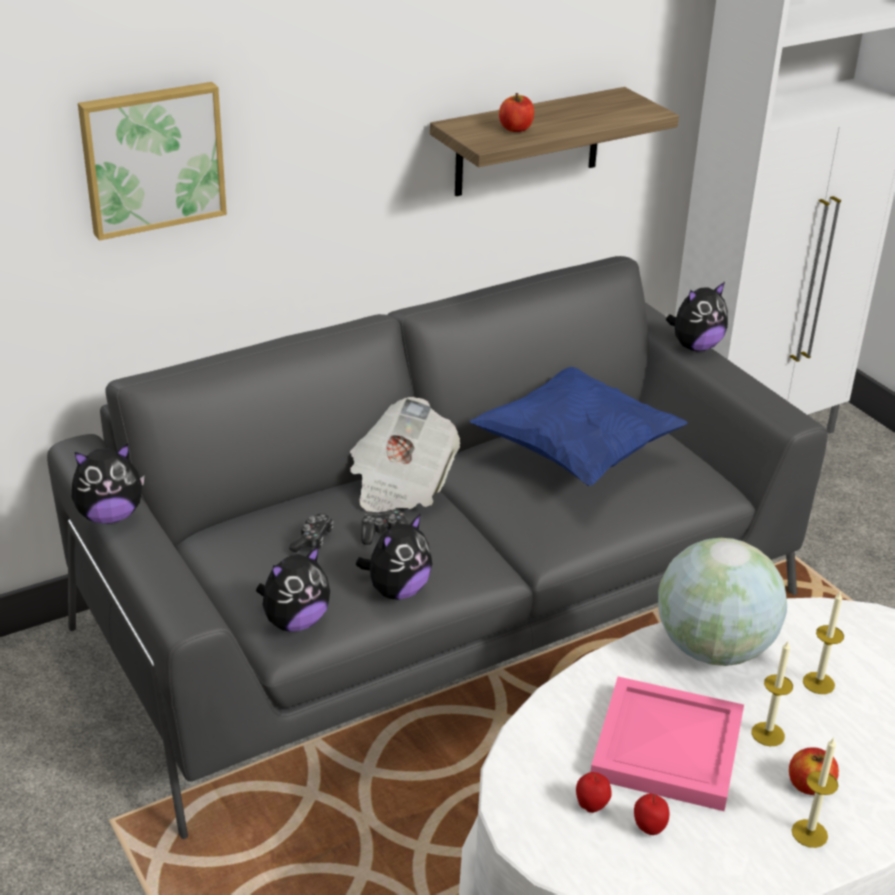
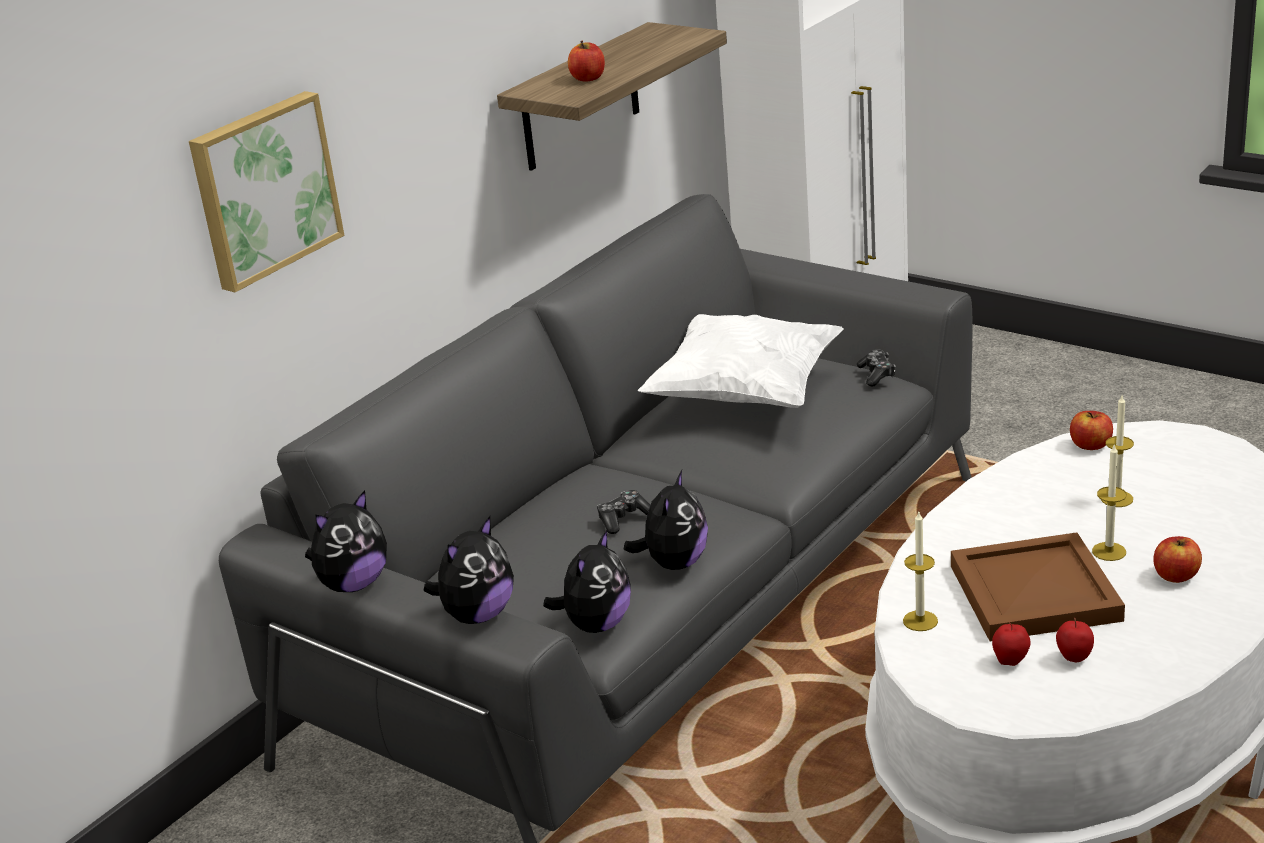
camera: 20 degrees left, 5 degrees down
game controller [289,513,334,552] -> game controller moved to [857,349,896,386]
newspaper [350,397,460,512] -> none
blue pillow [470,367,688,486] -> white pillow [638,314,844,408]
pink tray [591,677,744,811] -> brown tray [951,532,1125,641]
globe [658,538,787,666] -> none
plush toy [666,282,728,351] -> plush toy moved to [424,516,514,624]
candle [792,737,838,848] -> candle moved to [903,512,938,631]
none -> apple [1070,411,1113,450]

